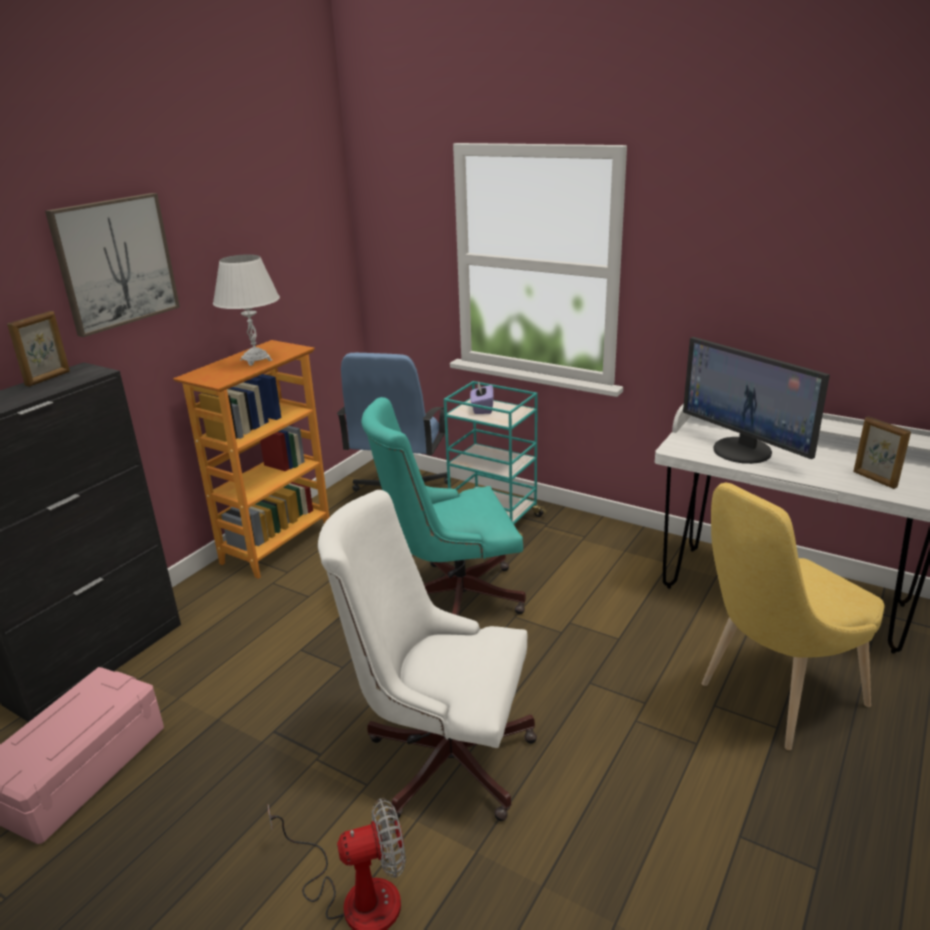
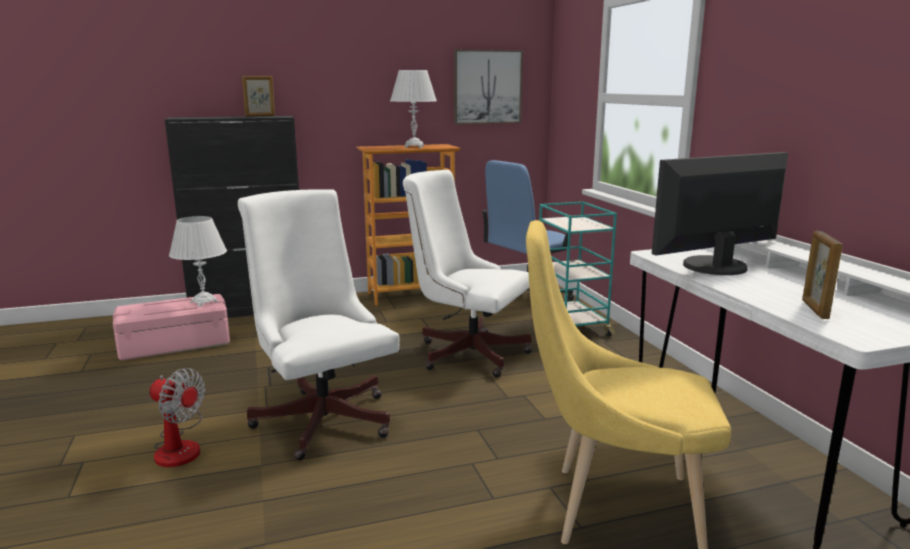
camera: 40 degrees right, 10 degrees down
picture [45,193,180,337] -> picture moved to [454,49,523,124]
turquoise office chair [361,397,526,615] -> white office chair [403,170,532,377]
purple tissue box [470,381,494,414] -> none
monitor [683,337,830,464] -> monitor turned 60 degrees clockwise [652,152,788,275]
none -> white table lamp [169,216,227,307]

